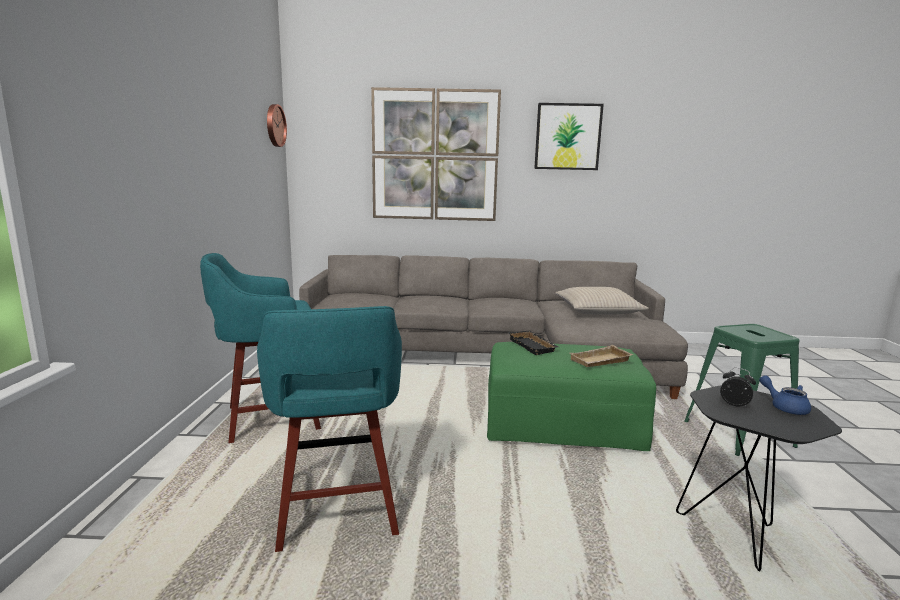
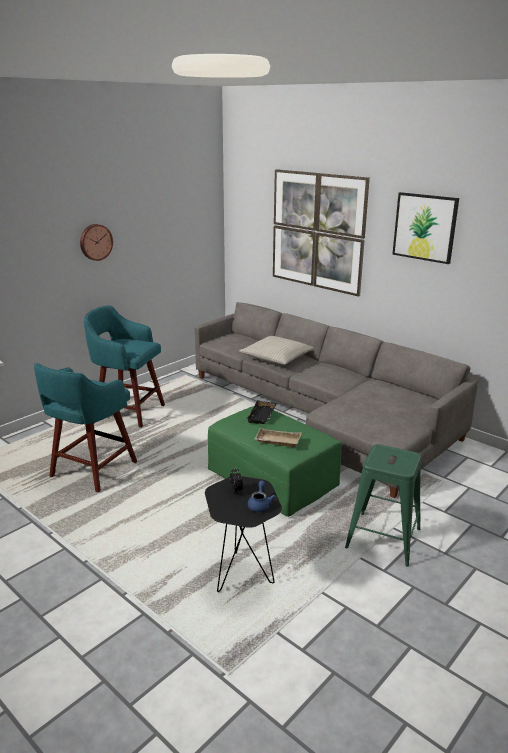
camera: 40 degrees right, 10 degrees up
wall clock [267,104,287,147] -> wall clock moved to [80,224,113,261]
beige pillow [555,287,649,315] -> beige pillow moved to [239,336,314,365]

